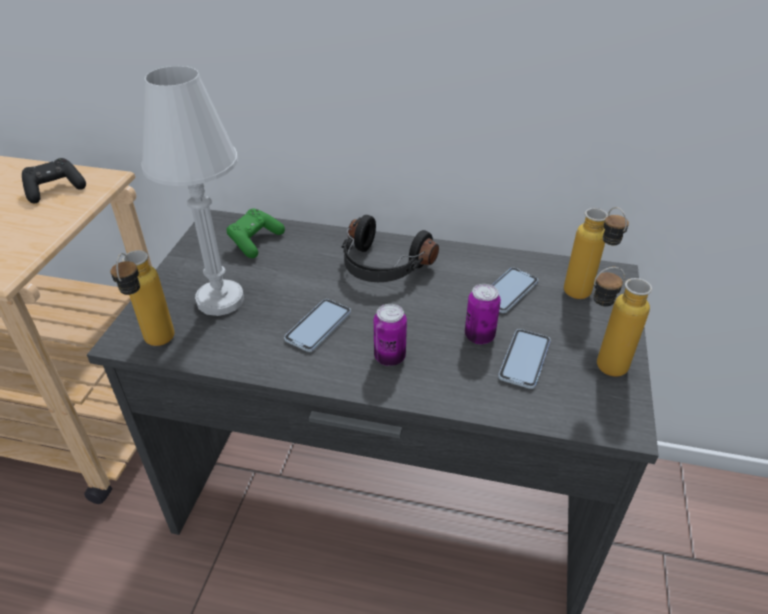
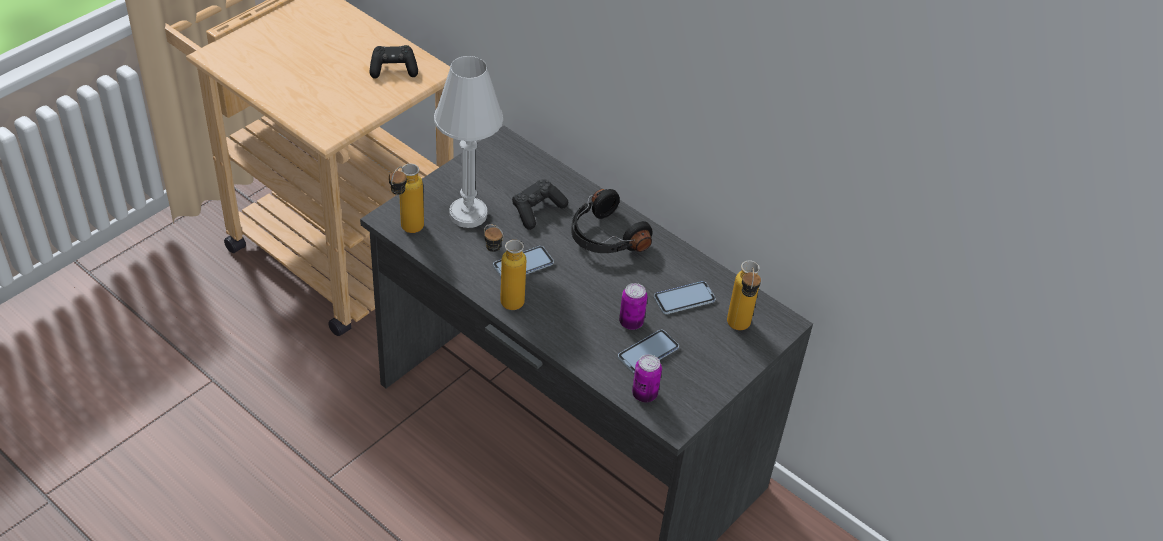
camera: 25 degrees right, 5 degrees up
green game controller [227,209,285,258] -> none
can [374,304,407,366] -> can moved to [632,354,662,402]
bottle [594,267,652,377] -> bottle moved to [484,224,526,310]
none -> black game controller [512,179,568,230]

